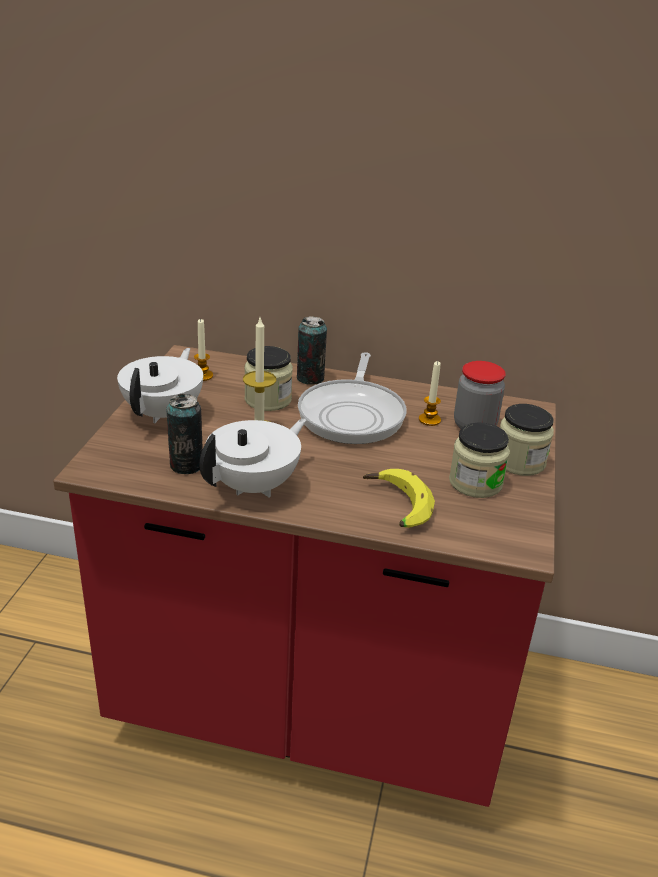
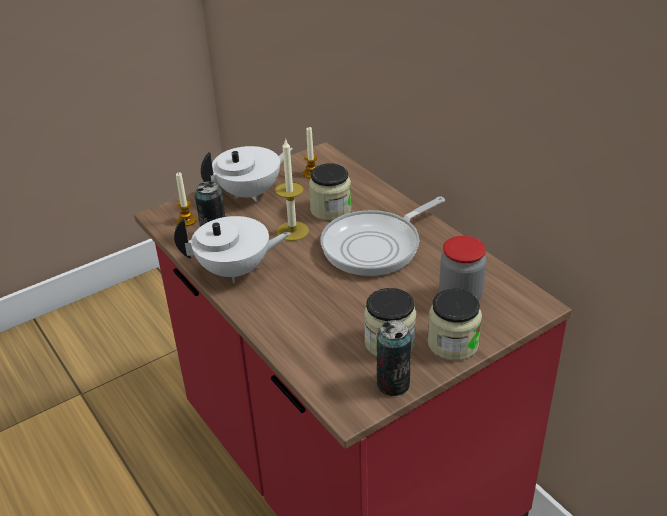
camera: 45 degrees right, 5 degrees up
can [297,316,327,385] -> can moved to [377,320,411,396]
banana [363,469,435,528] -> none
candle [419,361,441,426] -> candle moved to [176,172,196,226]

